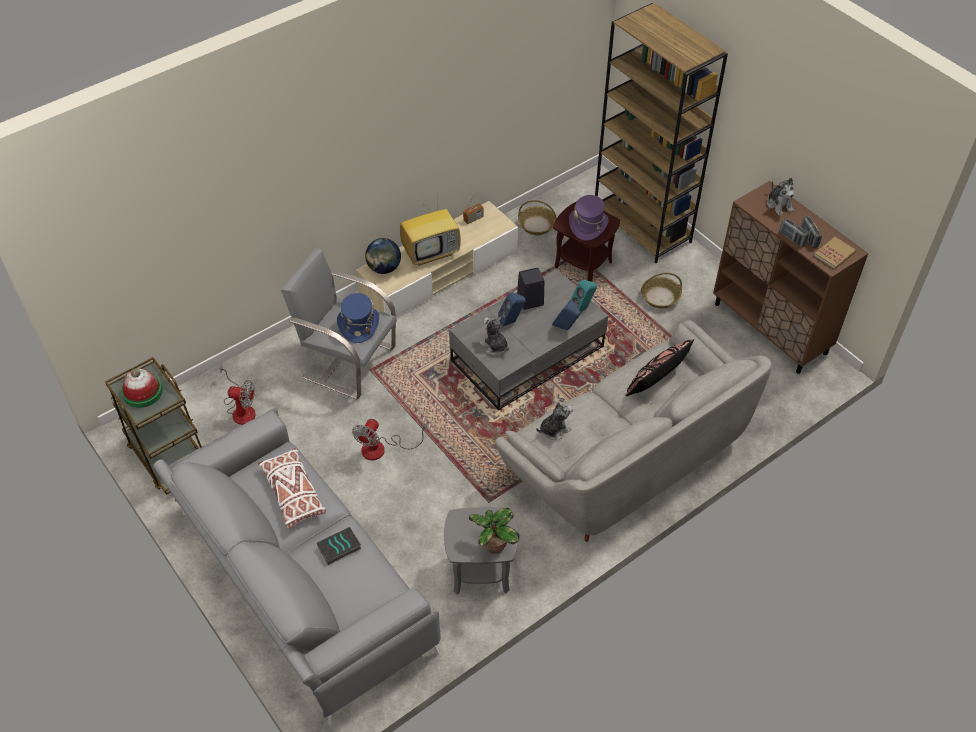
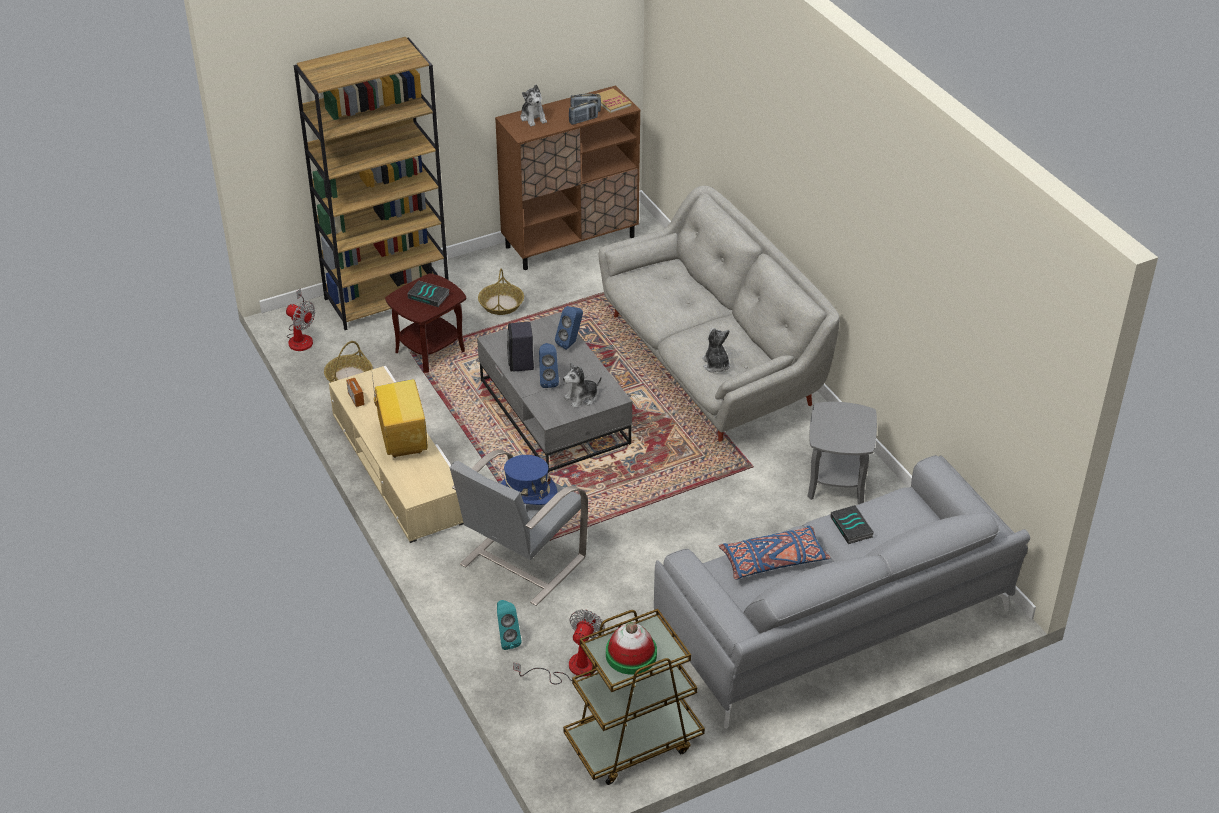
camera: 80 degrees left, 10 degrees down
white pillow [258,448,326,529] -> blue pillow [719,526,830,580]
fan [352,419,427,460] -> fan moved to [286,289,315,351]
globe [365,238,401,274] -> none
potted plant [469,508,519,554] -> none
purple hat [569,195,609,241] -> book [407,280,450,307]
turquoise speaker [571,280,597,313] -> turquoise speaker moved to [497,600,522,650]
black pillow [626,339,694,396] -> none
plush toy [767,178,794,215] -> plush toy turned 75 degrees clockwise [520,85,547,127]

